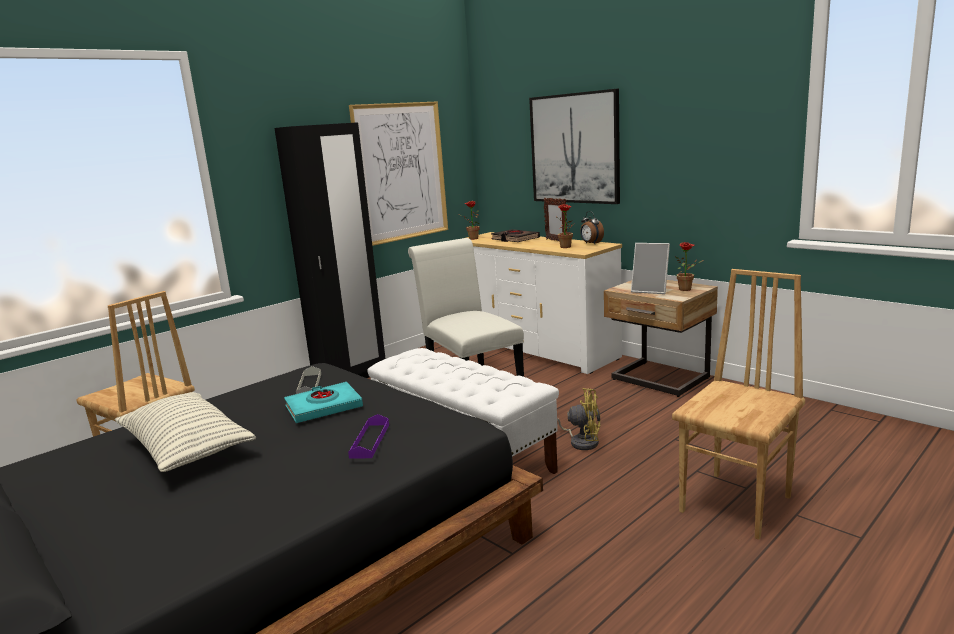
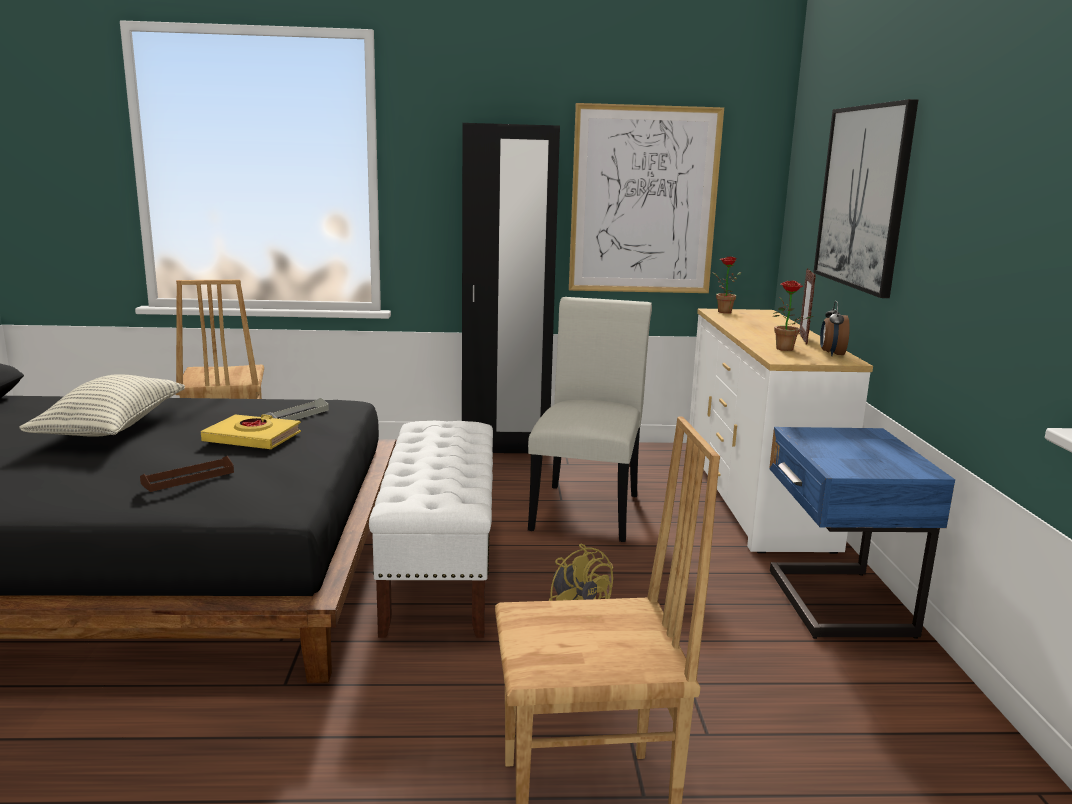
camera: 40 degrees right, 0 degrees up
turquoise book [284,382,363,423] -> yellow book [201,414,301,449]
purple tray [348,414,389,459] -> brown tray [140,456,234,492]
black book [491,229,540,242] -> none
beige nightstand [604,280,718,397] -> blue nightstand [769,427,955,639]
picture frame [631,243,670,294] -> none
potted plant [675,242,704,291] -> none

